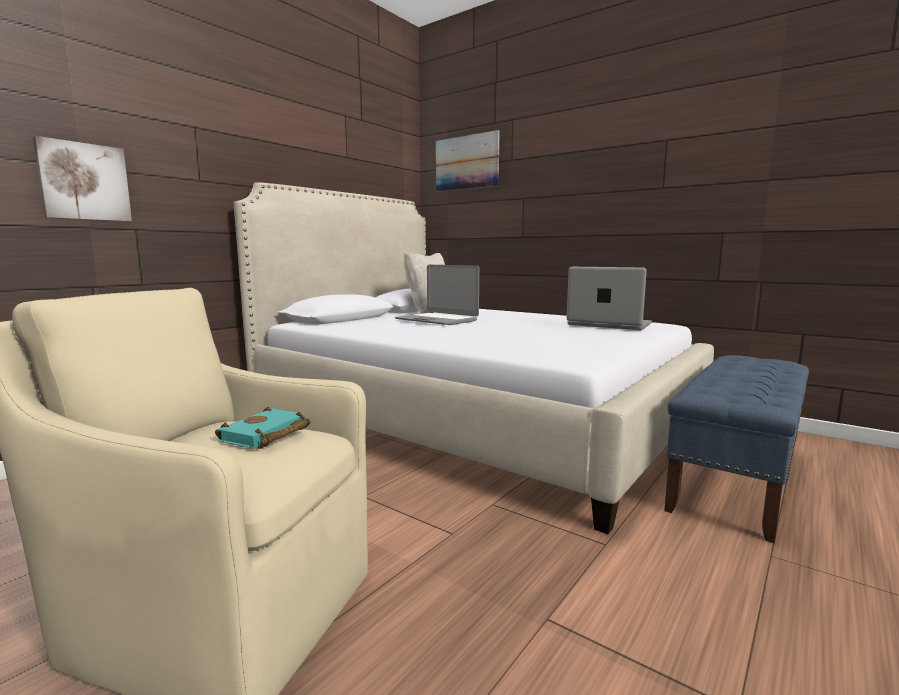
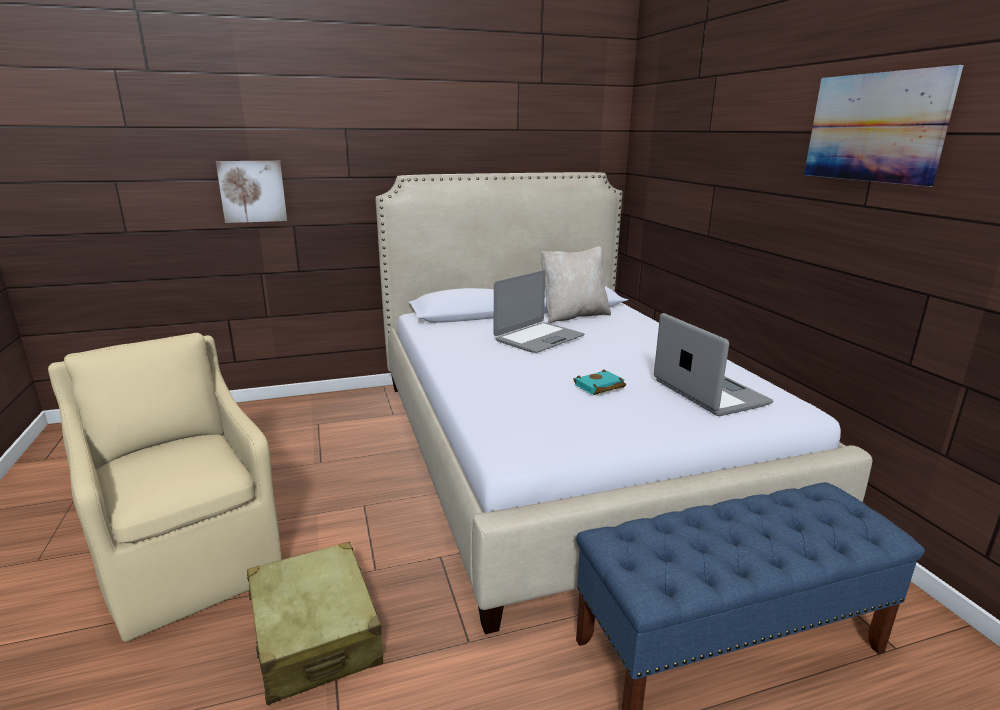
camera: 35 degrees right, 10 degrees up
turquoise book [215,407,311,449] -> turquoise book moved to [573,369,626,395]
laptop [395,265,479,325] -> laptop turned 120 degrees counterclockwise [494,270,584,353]
picture [436,130,500,192] -> picture moved to [804,65,964,187]
none -> beige suitcase [247,542,383,705]

